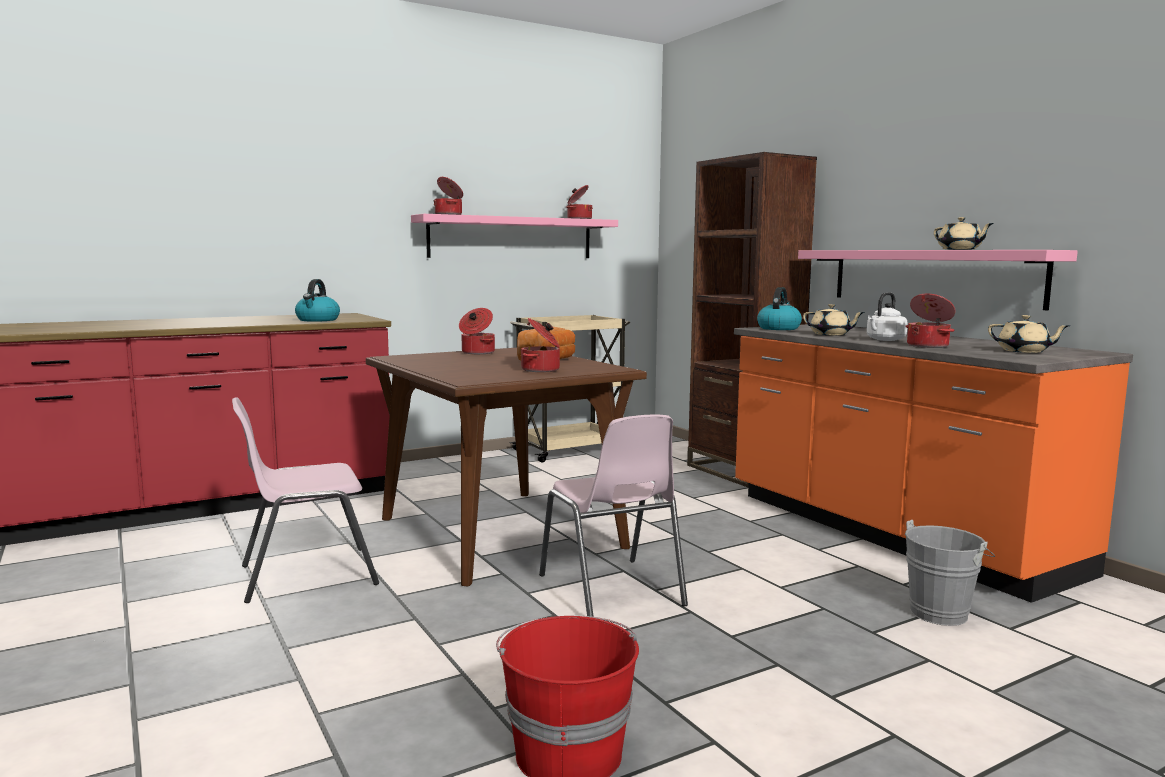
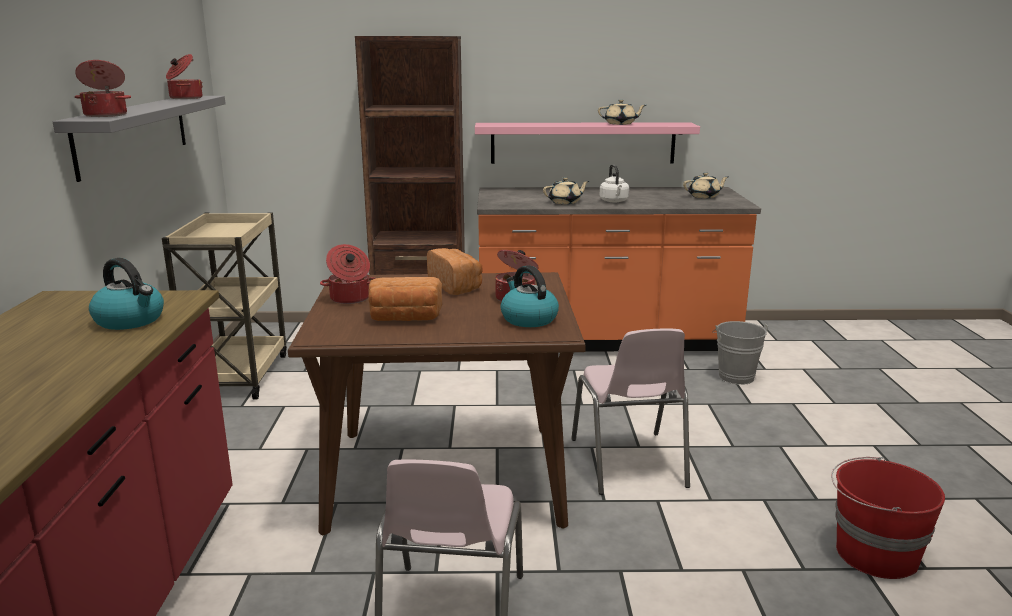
camera: 60 degrees left, 10 degrees up
pink shelf [411,214,618,258] -> grey shelf [53,96,226,182]
pink chair [539,414,688,617] -> pink chair turned 75 degrees clockwise [571,328,690,495]
kettle [757,287,802,330] -> kettle moved to [501,265,559,327]
cooking pot [905,294,956,348] -> none
none -> bread [368,277,443,321]

